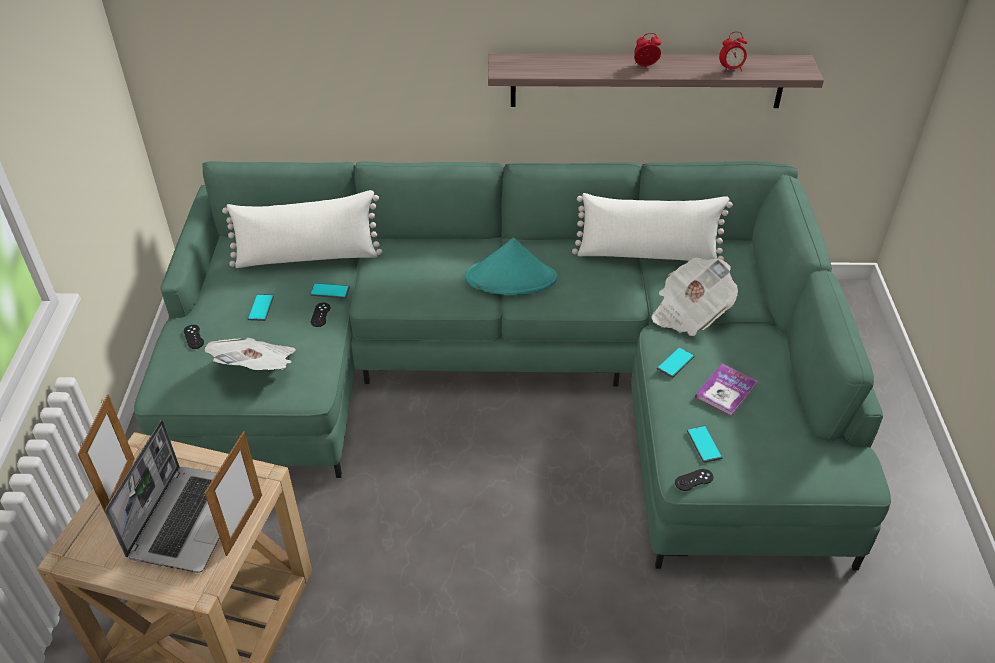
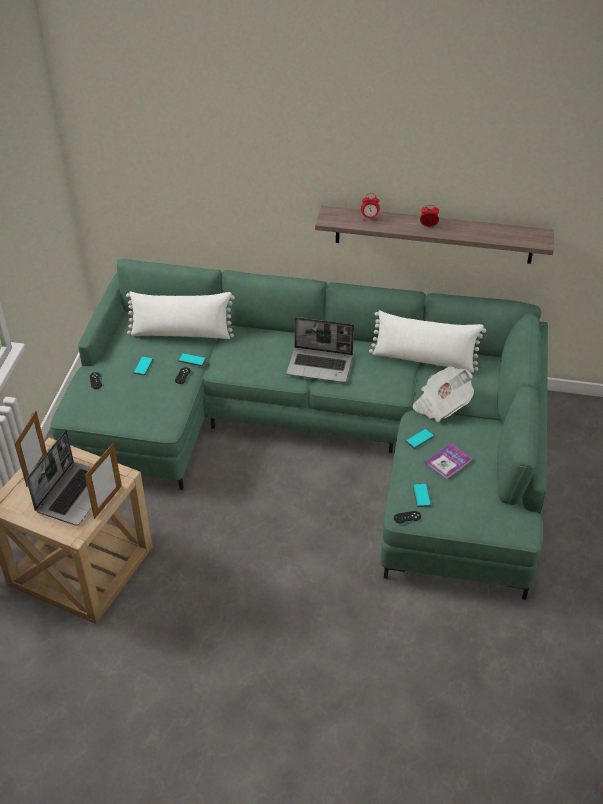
camera: 10 degrees right, 0 degrees up
newspaper [205,338,296,370] -> none
turquoise hat [466,238,557,295] -> laptop [286,317,354,383]
alarm clock [719,32,747,73] -> alarm clock moved to [361,193,380,219]

